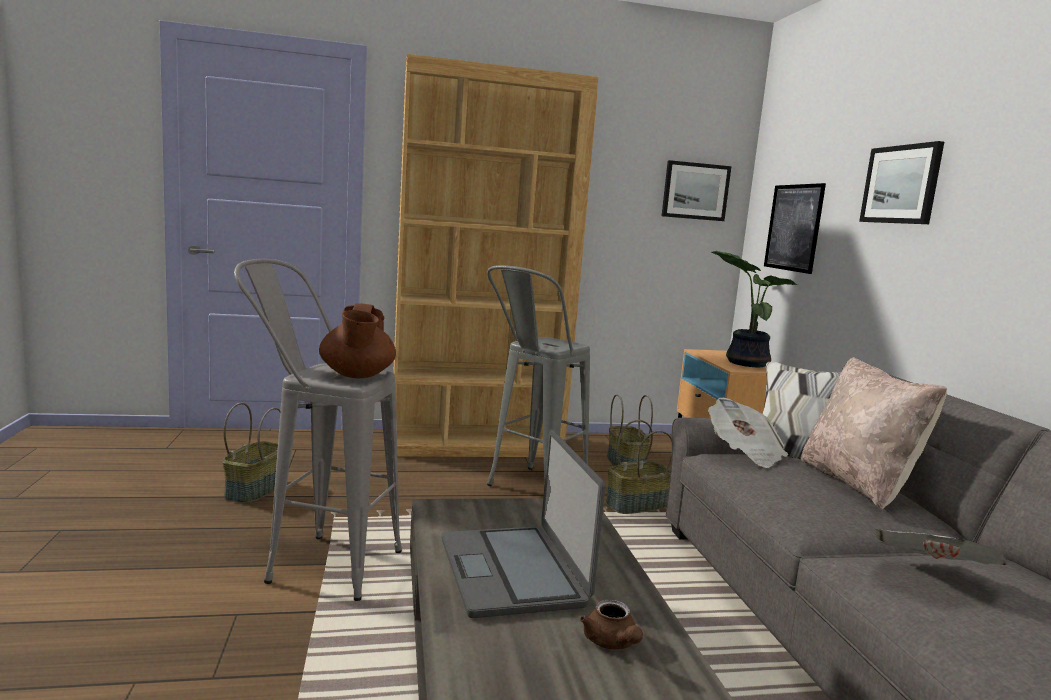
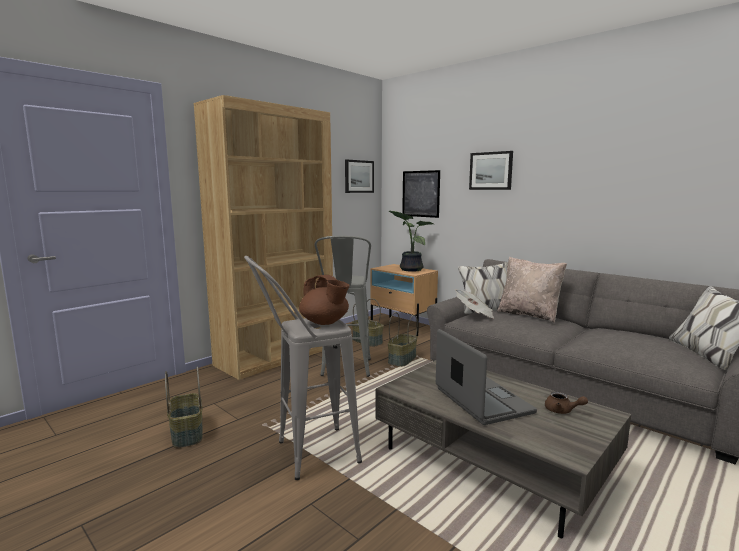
camera: 35 degrees left, 0 degrees up
laptop [441,430,606,618] -> laptop turned 150 degrees counterclockwise [436,329,537,425]
newspaper [875,529,1007,565] -> none

